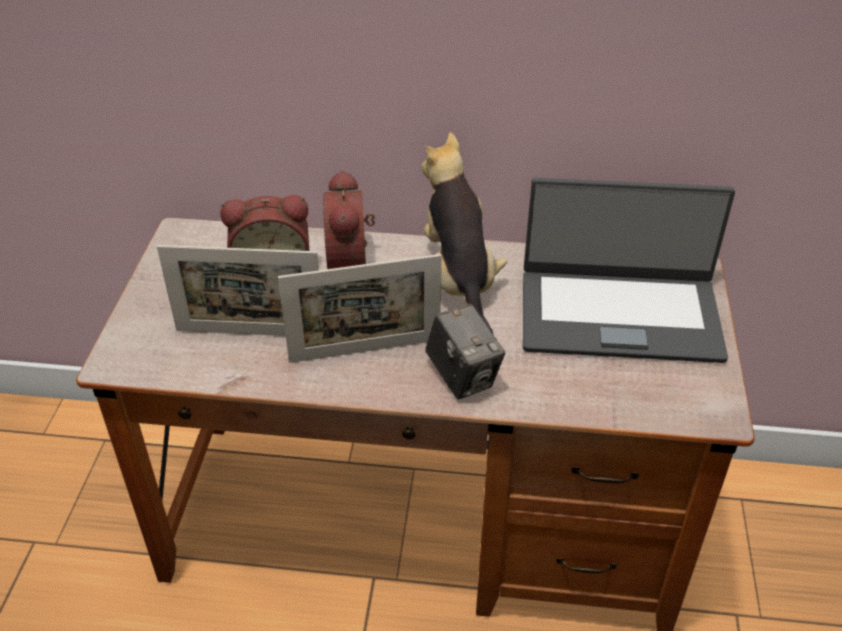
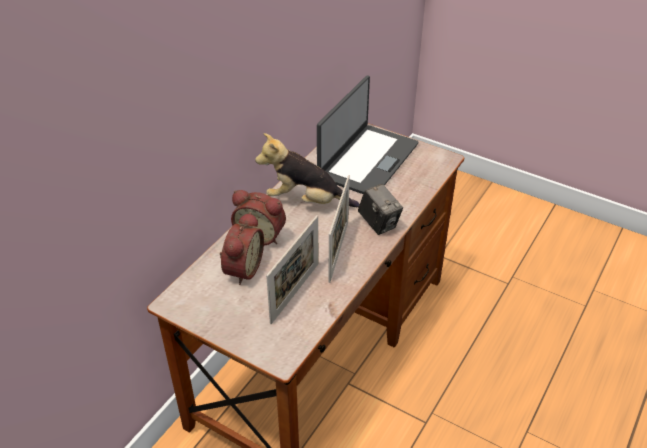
camera: 65 degrees left, 0 degrees up
camera [425,304,505,400] -> camera turned 60 degrees clockwise [358,184,403,235]

